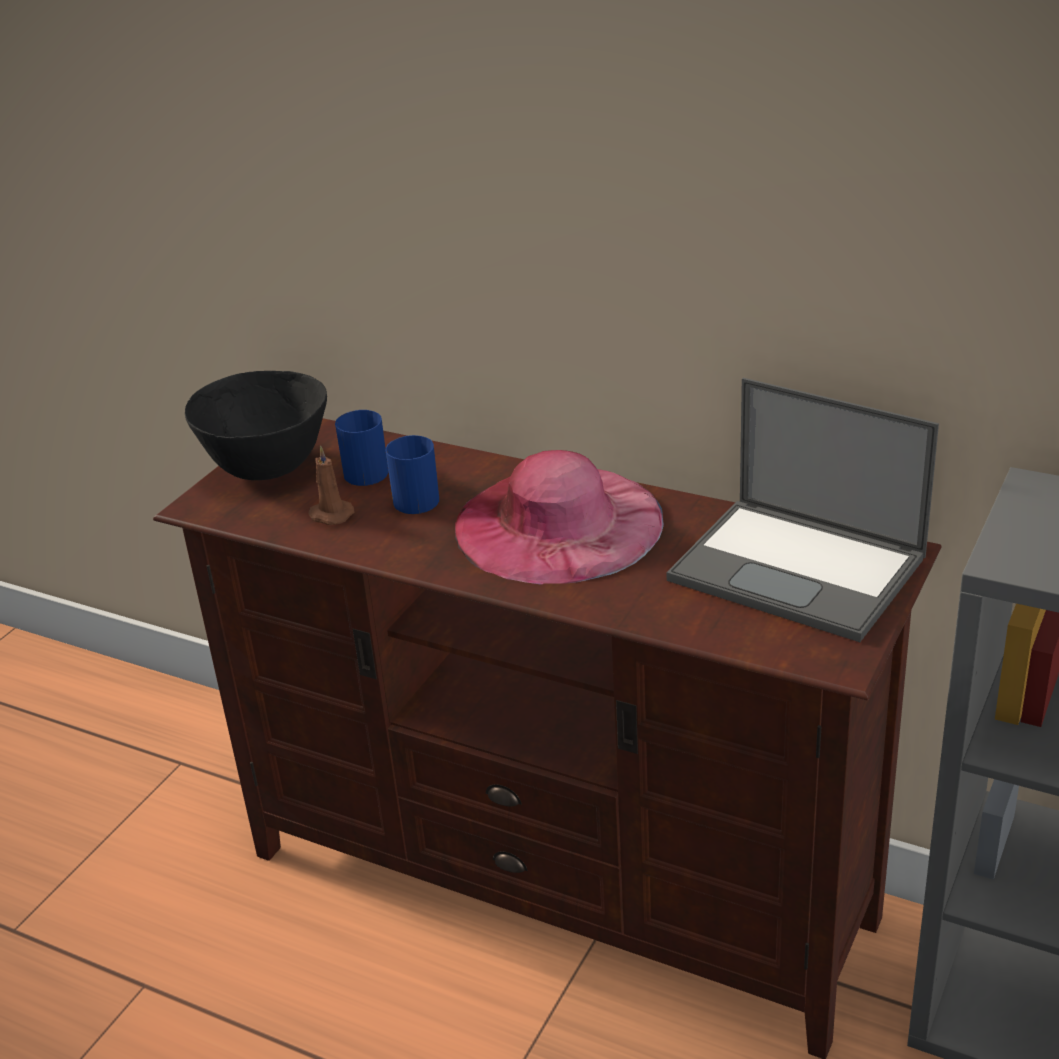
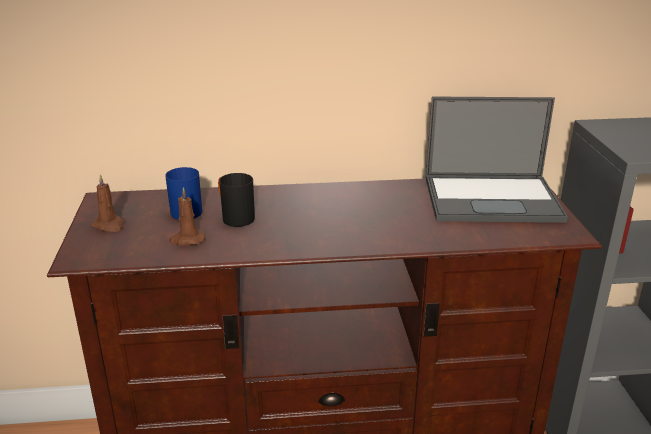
camera: 35 degrees left, 5 degrees down
black bowl [185,371,327,480] -> brown candle [92,174,124,232]
blue mug [386,435,439,514] -> black mug [218,173,255,227]
pink hat [455,450,664,585] -> none

